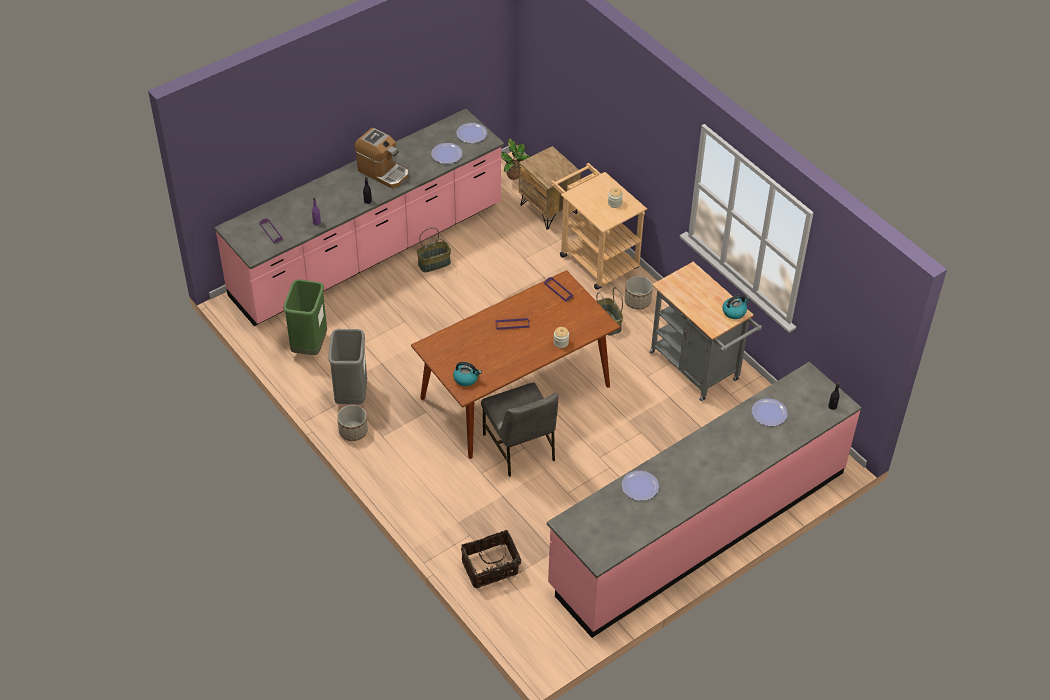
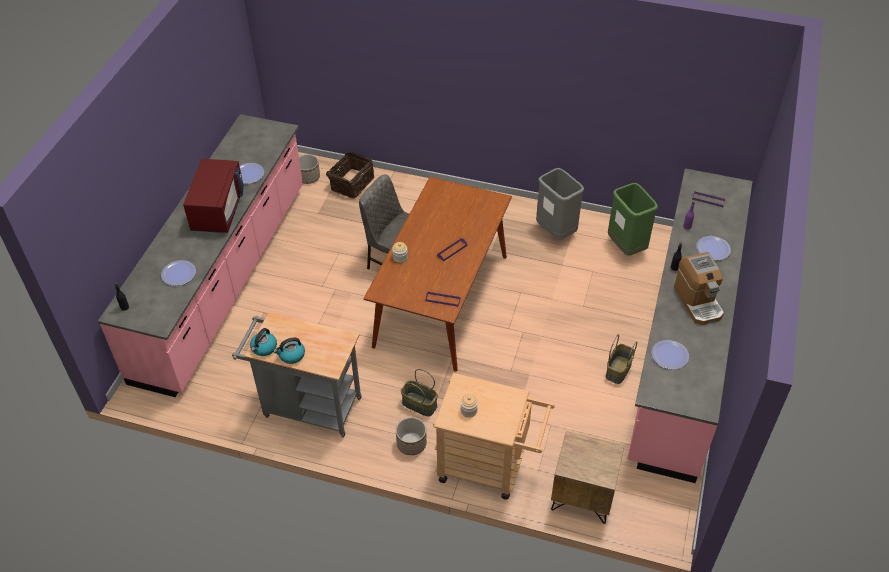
camera: 145 degrees right, 0 degrees up
planter [337,405,368,441] -> planter moved to [299,154,320,184]
coffee machine [355,128,408,188] -> coffee machine turned 105 degrees counterclockwise [674,252,724,325]
kettle [453,362,482,386] -> kettle moved to [273,338,305,364]
plate [456,123,487,143] -> plate moved to [696,236,731,261]
potted plant [501,139,531,180] -> none
none -> red microwave [183,159,244,233]

